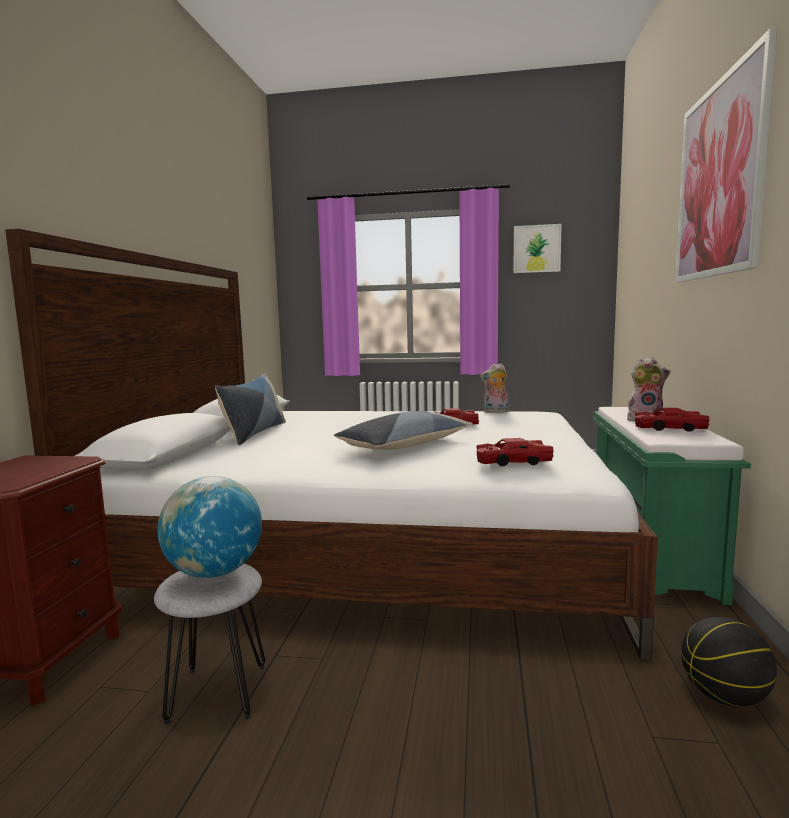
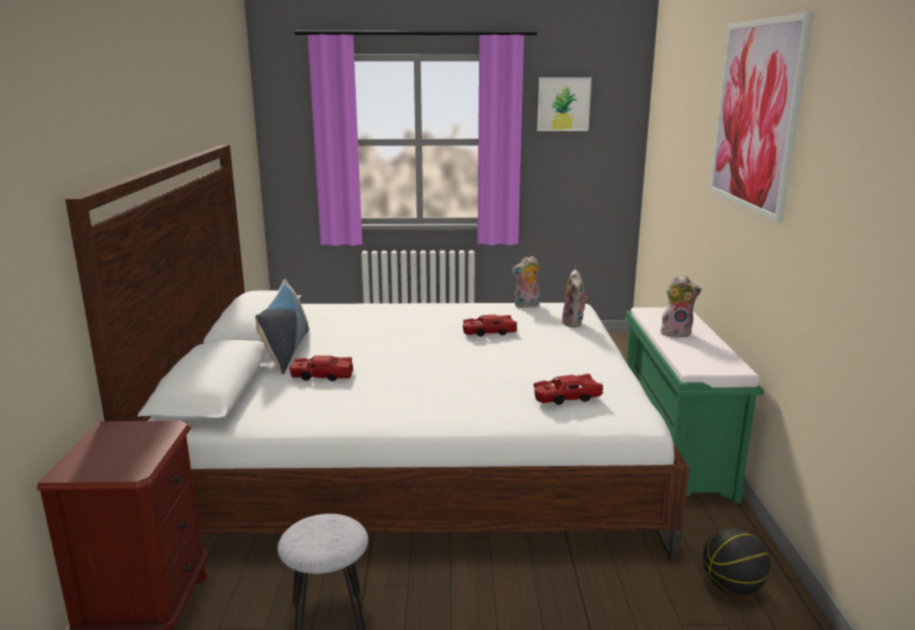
camera: 10 degrees left, 10 degrees up
globe [157,476,262,578] -> none
pillow [334,411,473,450] -> none
red toy car [635,408,710,432] -> red toy car moved to [290,355,353,381]
none -> plush toy [562,269,588,327]

